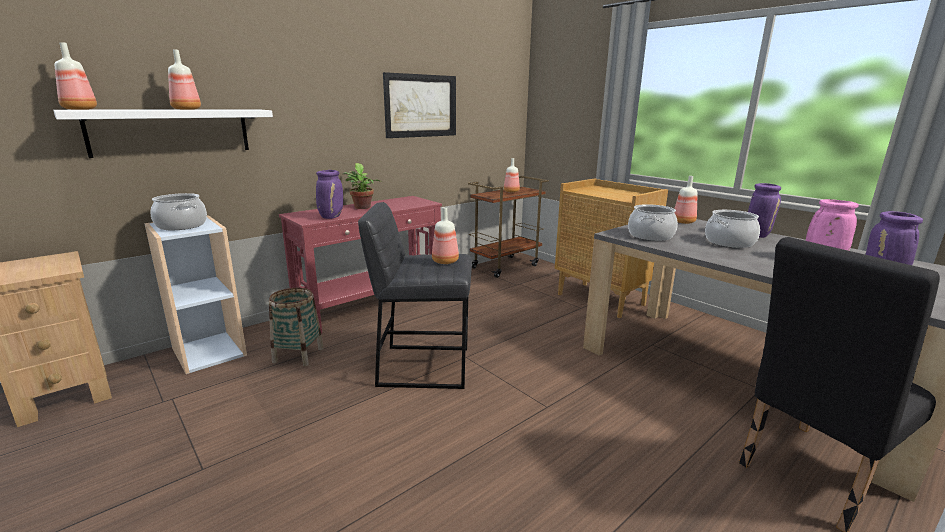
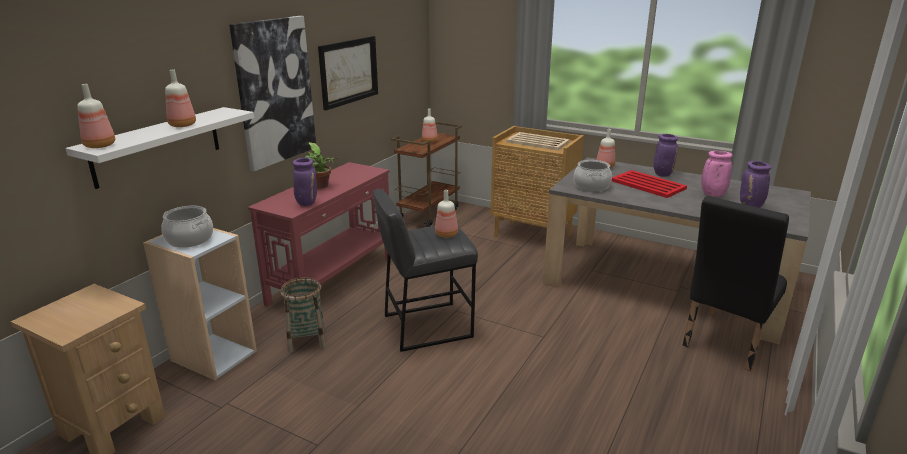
camera: 20 degrees left, 5 degrees up
cooking pot [705,210,760,248] -> red tray [612,170,687,198]
none -> picture [229,16,316,171]
none -> beige tray [506,132,570,150]

